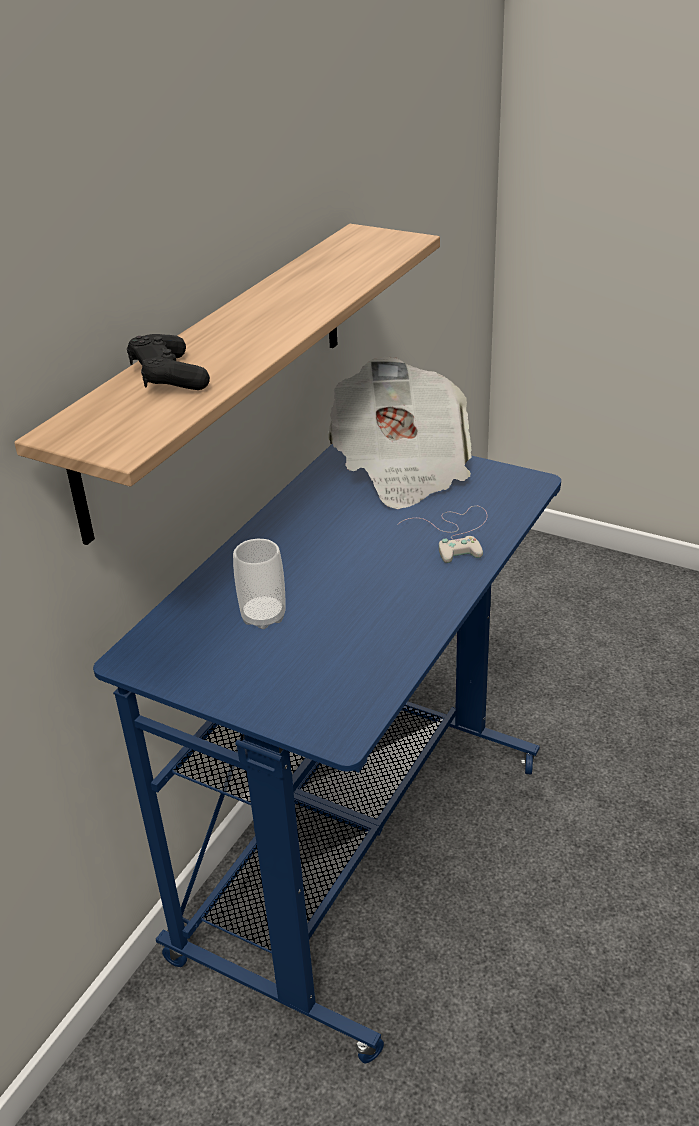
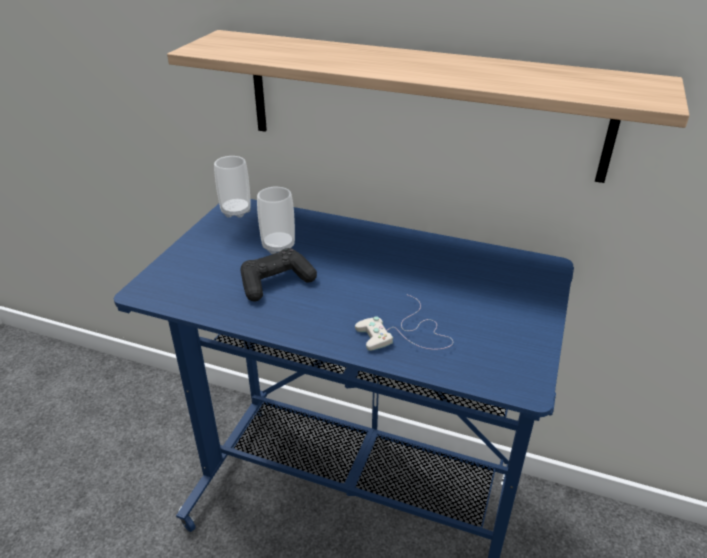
camera: 80 degrees right, 0 degrees up
black game controller [127,334,210,390] -> black game controller moved to [240,248,317,302]
newspaper [328,357,472,509] -> none
none -> cup [214,156,251,218]

